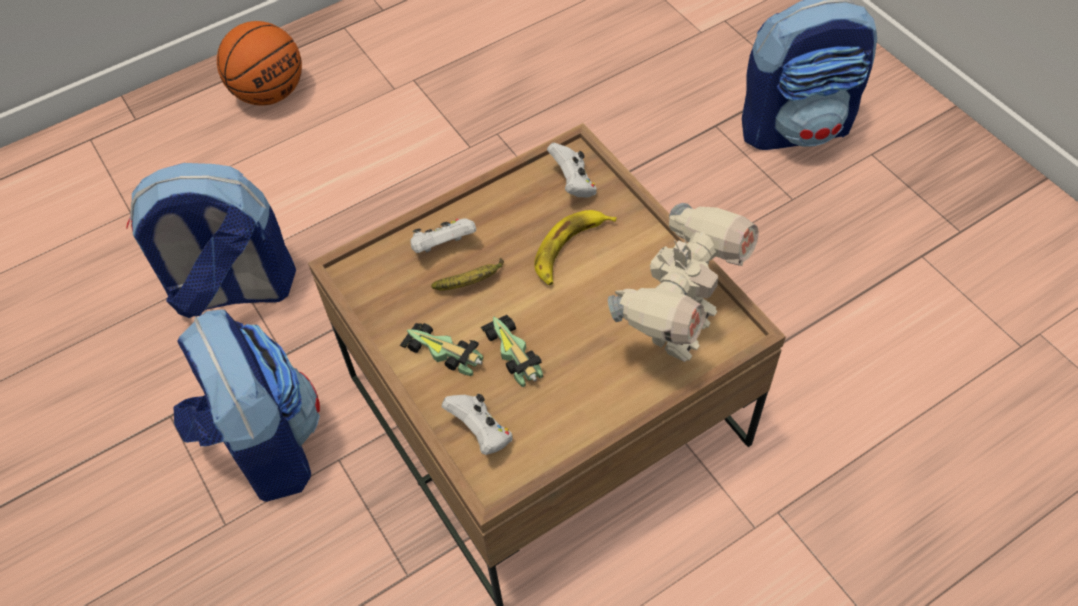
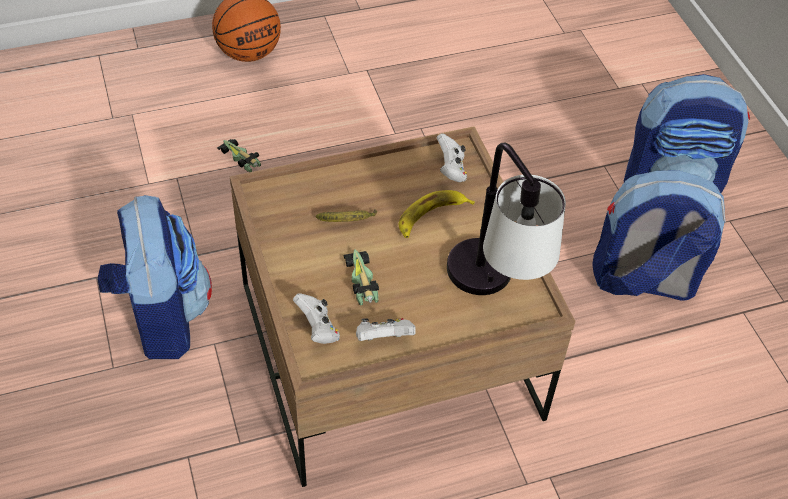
camera: 10 degrees right, 5 degrees down
backpack [126,163,296,318] -> backpack moved to [592,170,725,301]
toy car [400,323,483,376] -> toy car moved to [217,139,261,172]
white game controller [410,218,476,253] -> white game controller moved to [356,318,416,341]
toy robot [608,203,759,362] -> table lamp [447,143,566,295]

